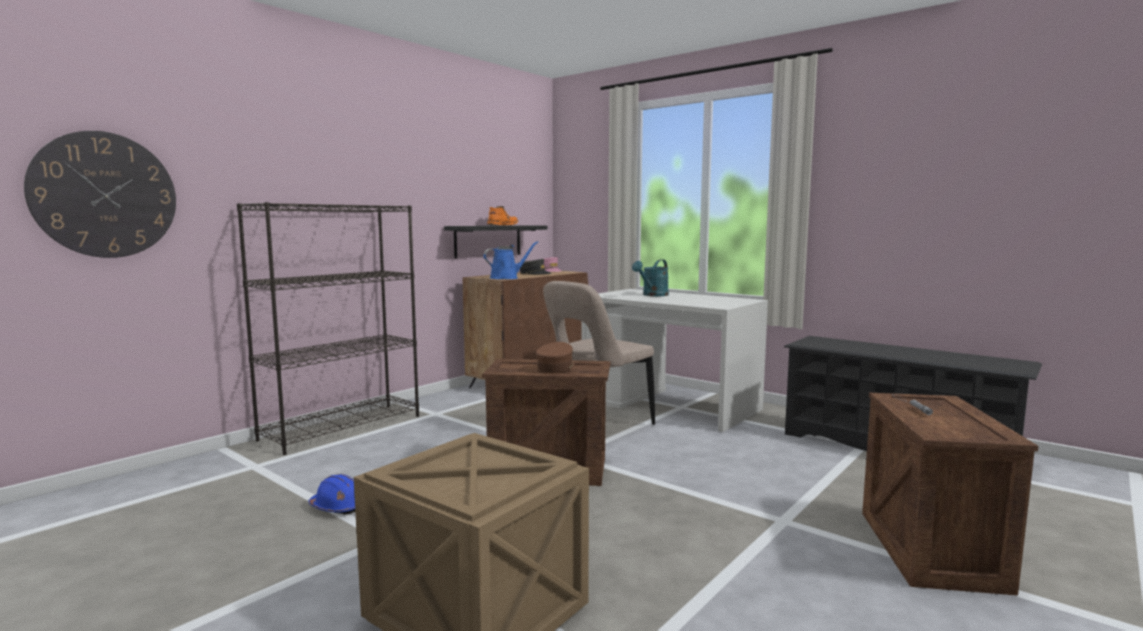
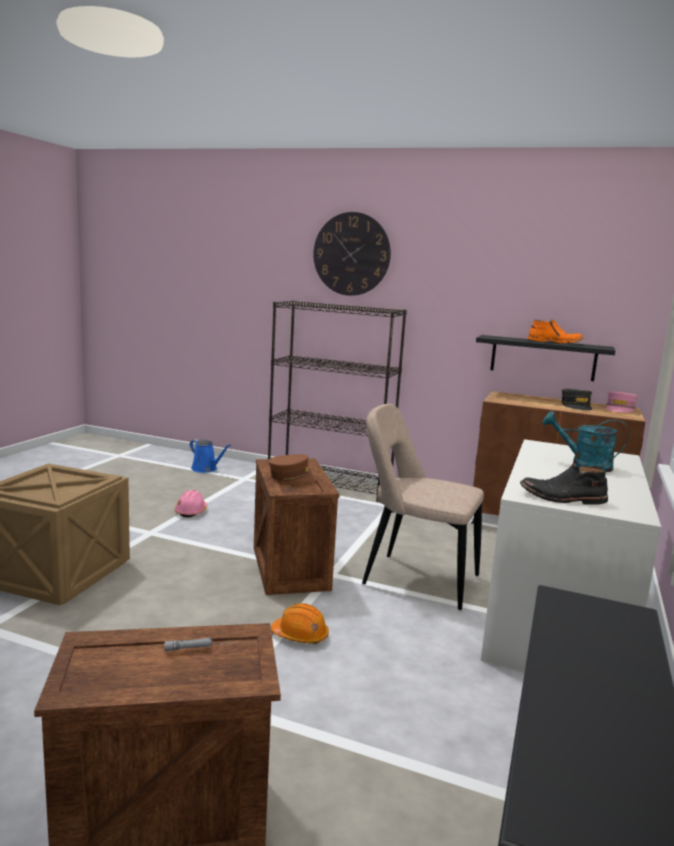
camera: 70 degrees right, 5 degrees up
wall clock [24,131,176,258] -> wall clock moved to [313,212,391,296]
blue hard hat [309,474,355,515] -> pink hard hat [175,490,207,518]
blue watering can [484,241,538,279] -> blue watering can moved to [190,439,231,473]
none -> orange hard hat [271,603,329,644]
none -> black boot [520,463,608,505]

